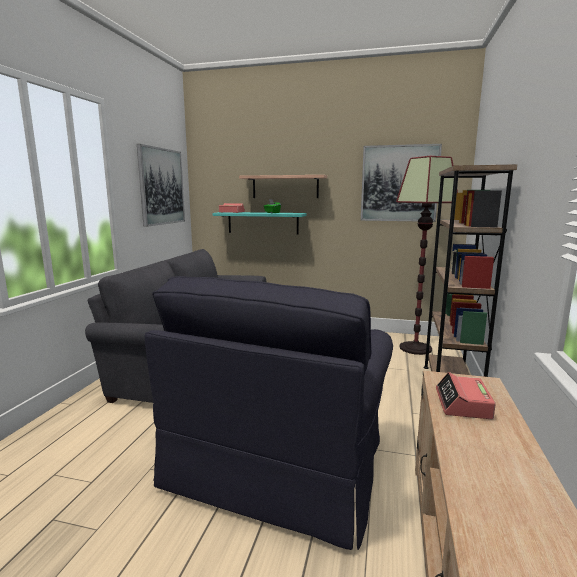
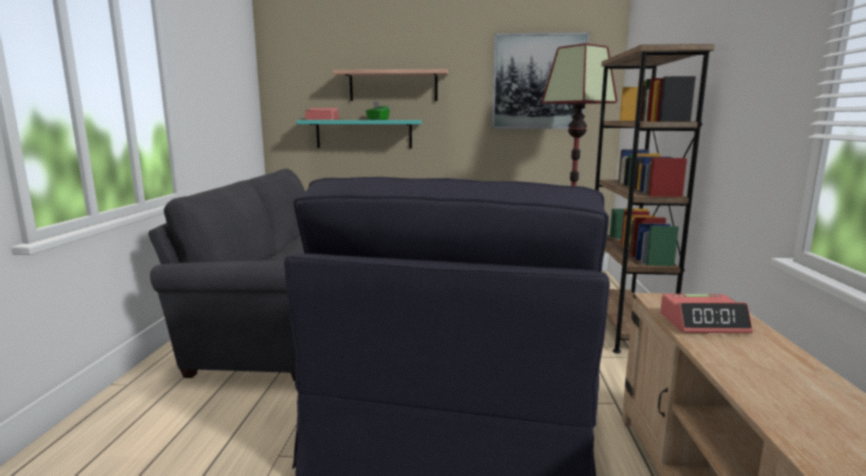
camera: 10 degrees left, 0 degrees up
picture [137,144,185,227] -> none
alarm clock [436,372,496,419] -> alarm clock turned 90 degrees counterclockwise [660,294,753,333]

